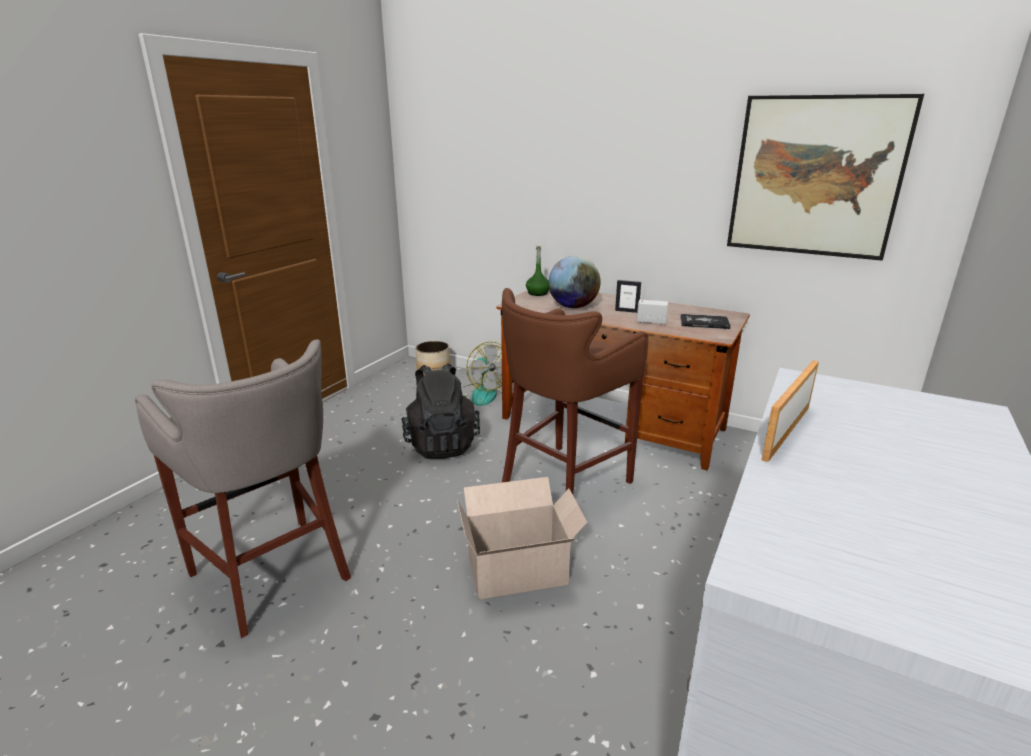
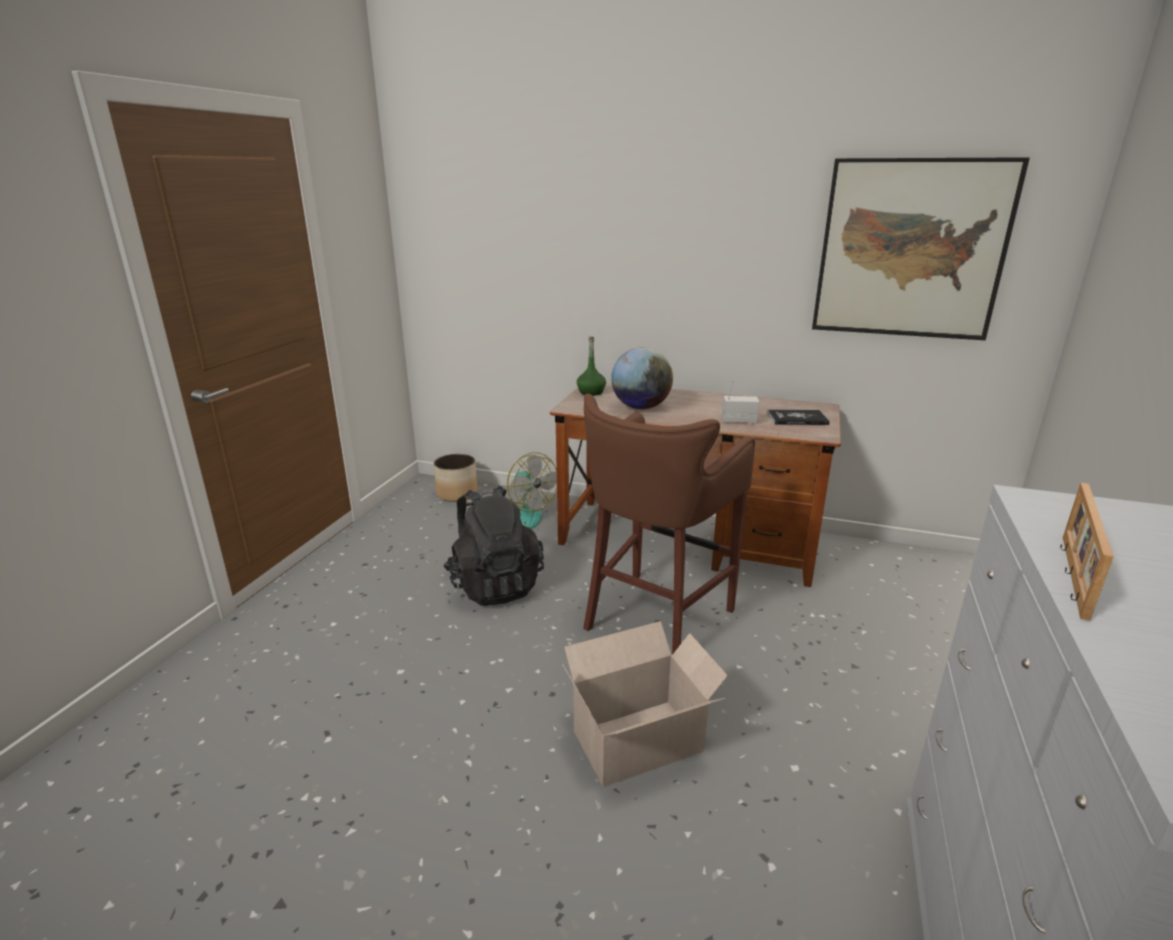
camera: 10 degrees left, 0 degrees up
grey stool [135,339,351,638] -> none
picture frame [615,280,641,313] -> none

